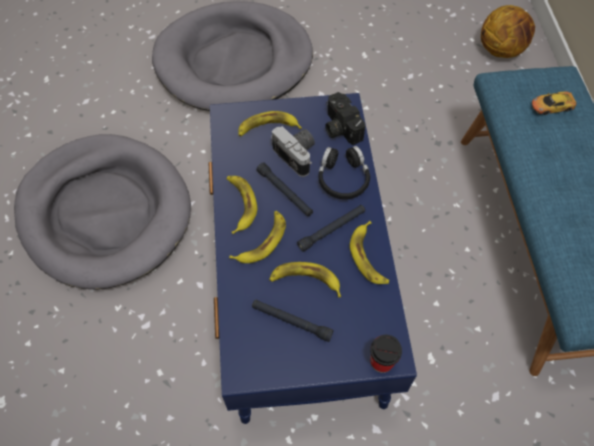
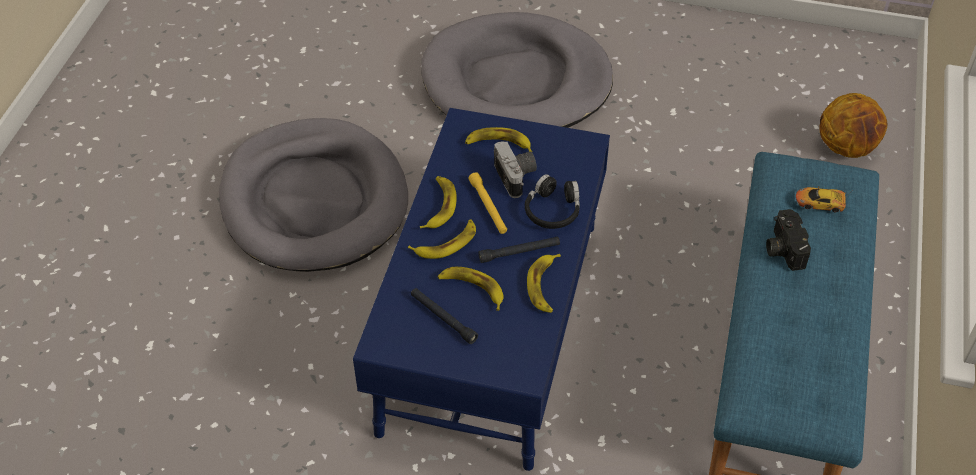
camera: 20 degrees right, 10 degrees down
black flashlight [257,162,313,216] -> yellow flashlight [469,172,507,234]
camera [325,92,365,145] -> camera moved to [766,209,811,271]
cup [370,335,402,373] -> none

